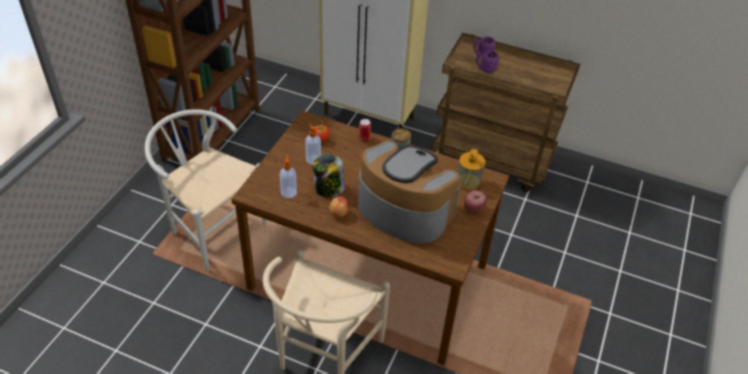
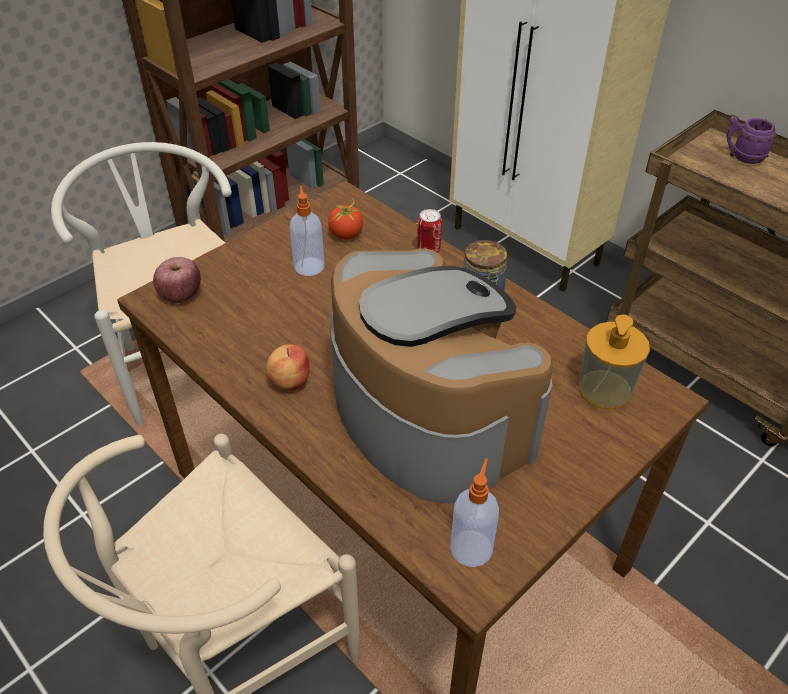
camera: 25 degrees right, 0 degrees up
soap dispenser [280,154,297,198] -> soap dispenser moved to [450,458,499,567]
jar [313,154,345,197] -> none
apple [464,190,487,214] -> apple moved to [153,257,201,303]
purple mug [476,50,500,73] -> none

